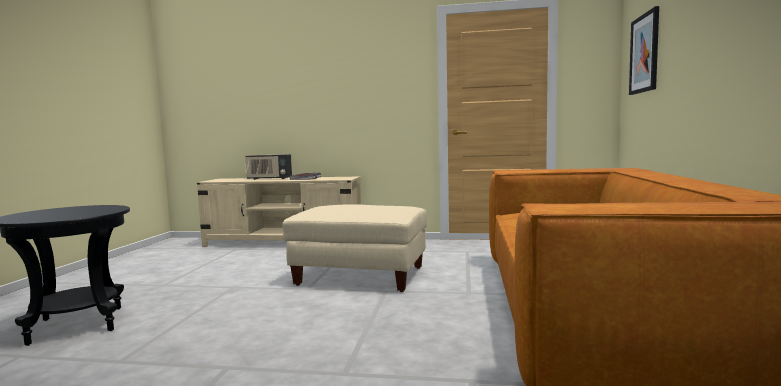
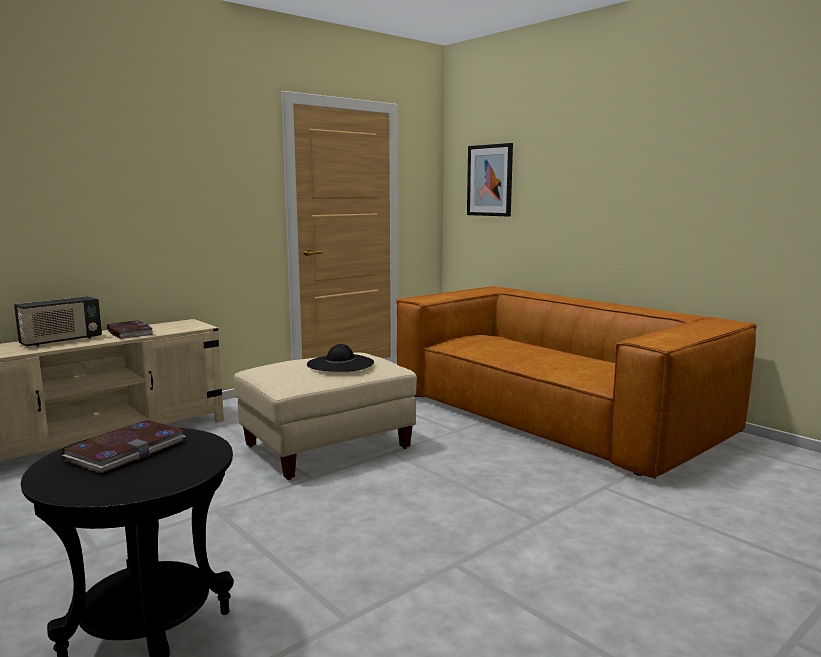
camera: 50 degrees left, 5 degrees up
none -> book [62,420,186,473]
none -> black hat [307,344,374,372]

